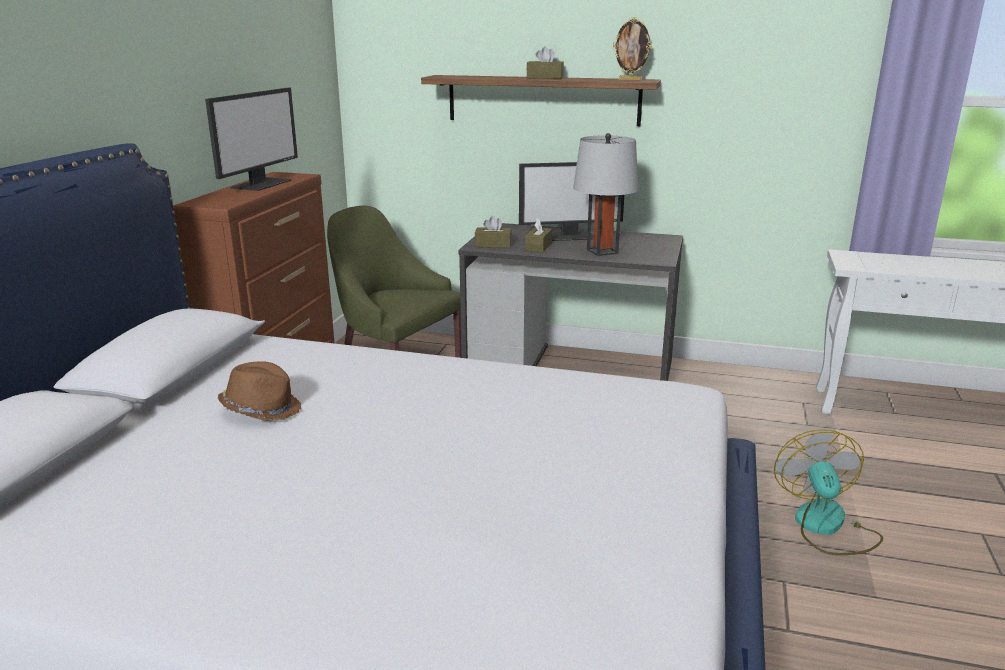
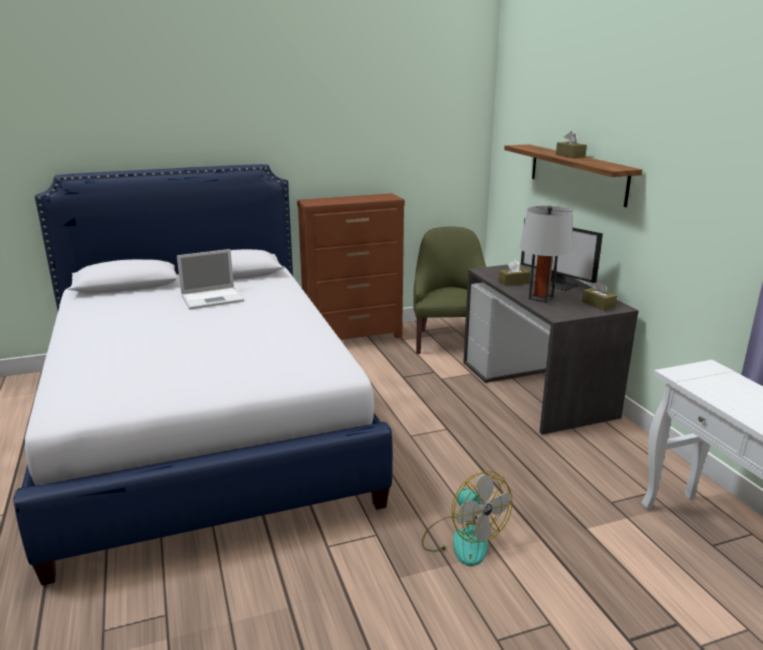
camera: 55 degrees right, 0 degrees up
monitor [205,88,298,191] -> none
brown hat [218,361,301,421] -> laptop [177,249,244,309]
brown tissue box [475,216,512,248] -> brown tissue box moved to [582,281,617,311]
picture frame [613,17,652,81] -> none
fan [774,429,883,555] -> fan turned 90 degrees clockwise [422,471,512,566]

